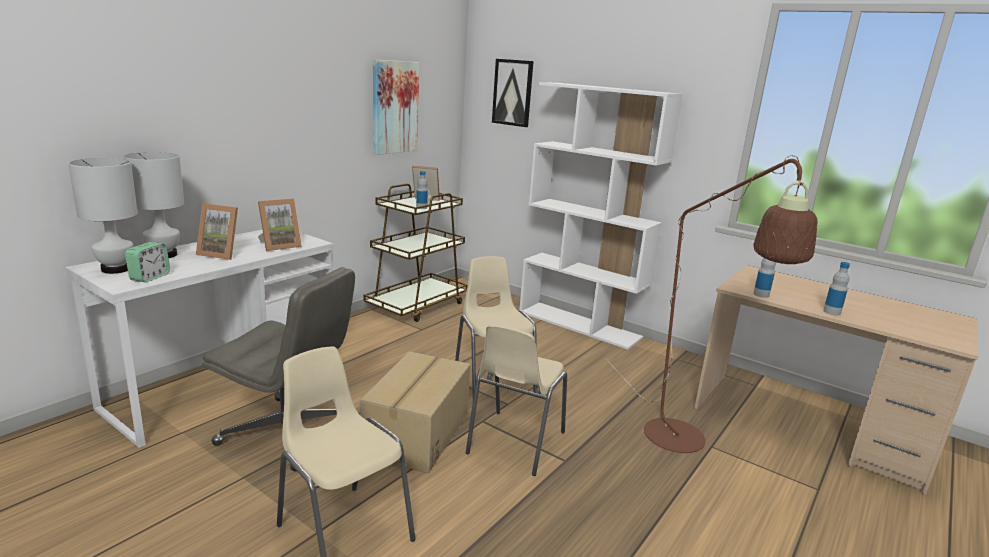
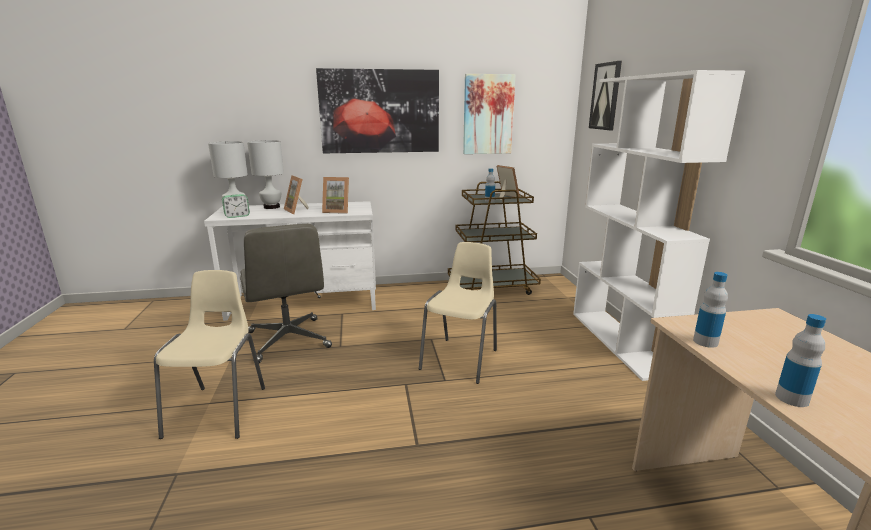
camera: 45 degrees right, 0 degrees up
cardboard box [360,351,470,473] -> none
beige chair [466,324,567,476] -> none
brown floor lamp [606,155,817,453] -> none
none -> picture [316,68,439,153]

